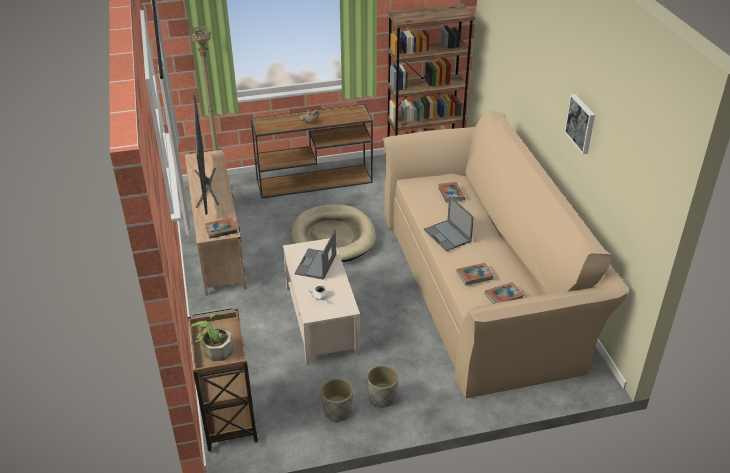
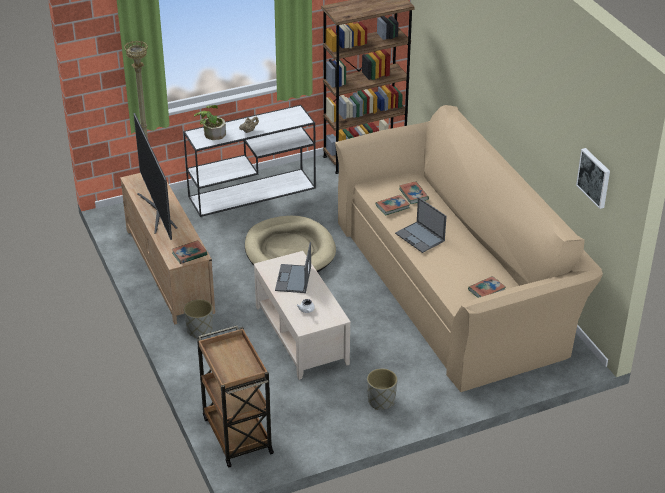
camera: 10 degrees left, 0 degrees up
potted plant [191,313,233,361] -> potted plant moved to [194,105,226,140]
brown console table [251,104,373,199] -> white console table [183,105,316,217]
grey planter [321,378,353,423] -> grey planter moved to [184,299,213,339]
book [457,263,494,285] -> book moved to [376,195,410,215]
picture [565,94,595,154] -> picture moved to [576,148,610,209]

